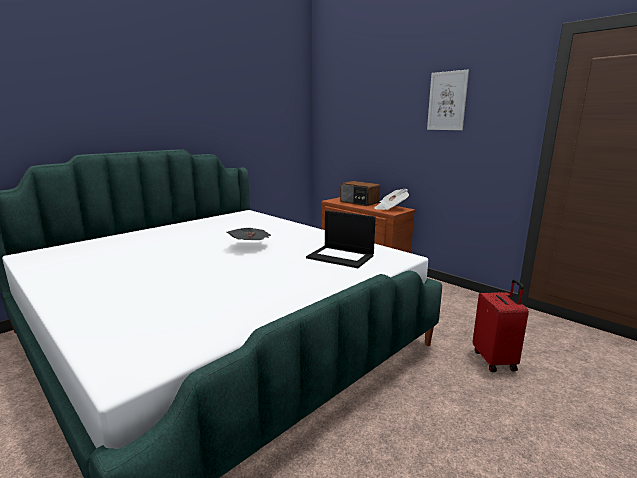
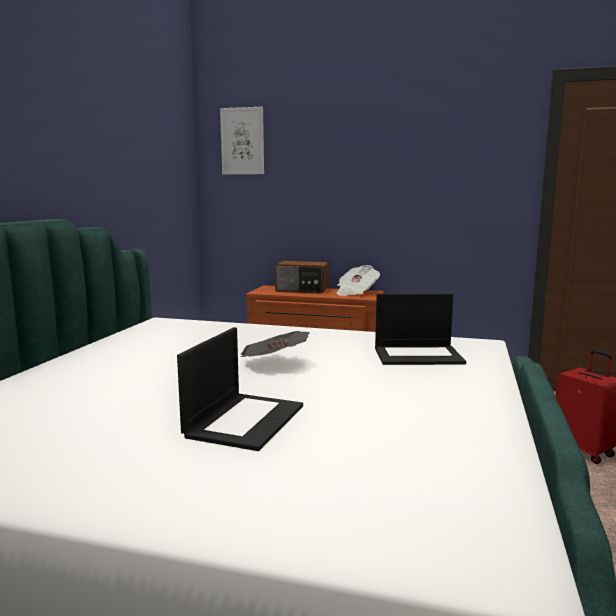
camera: 30 degrees left, 5 degrees down
picture [427,70,469,130] -> picture moved to [220,107,264,175]
none -> laptop [177,327,303,451]

